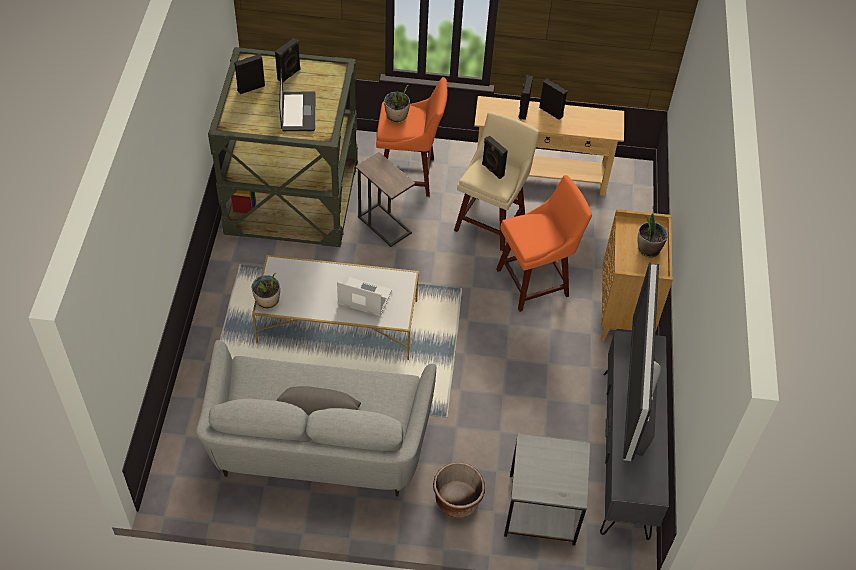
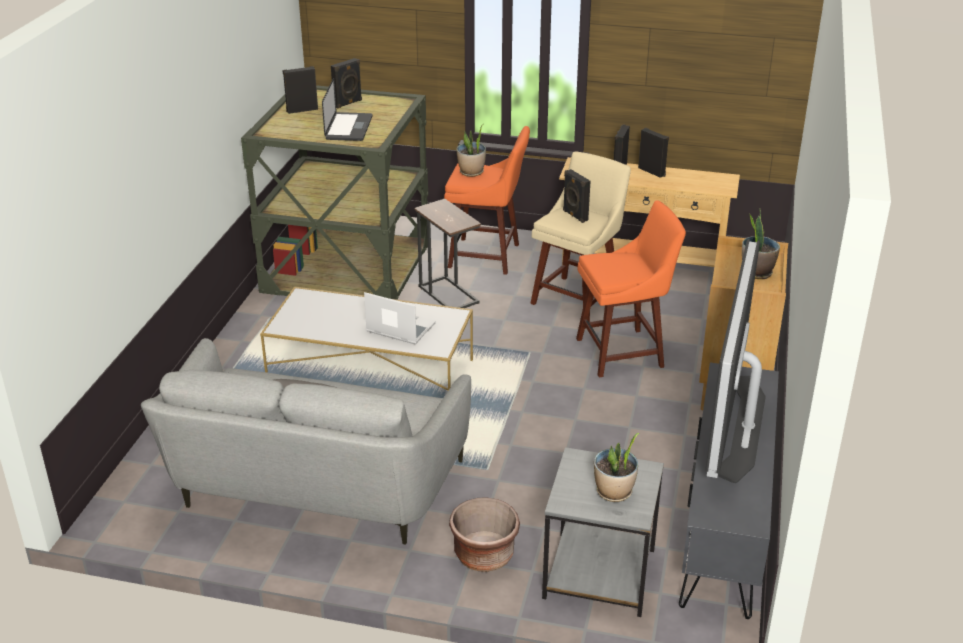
camera: 10 degrees right, 20 degrees down
potted plant [252,273,280,309] -> potted plant moved to [594,433,639,502]

